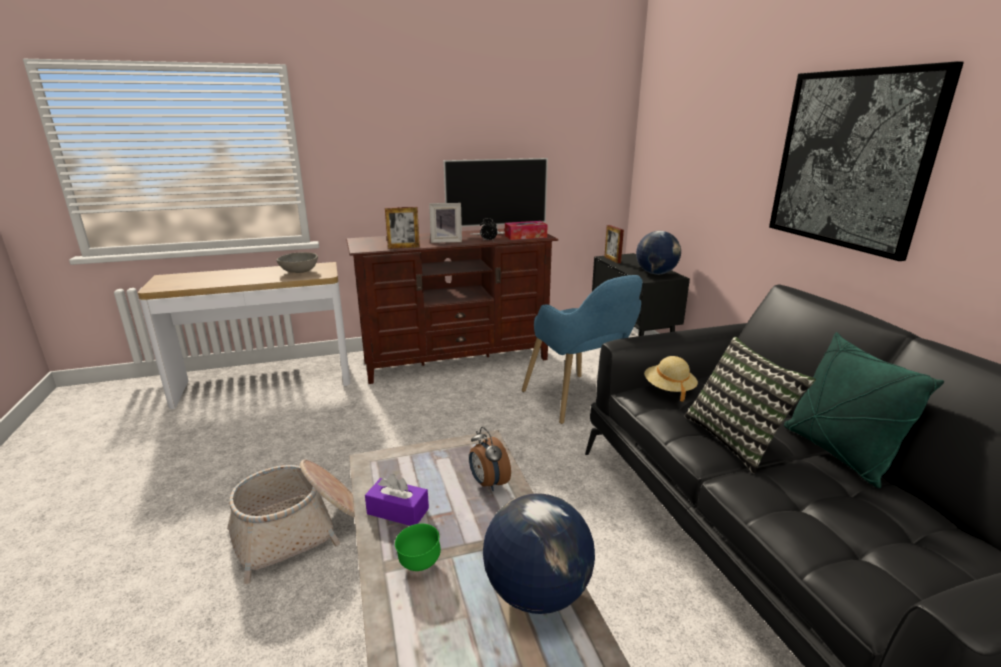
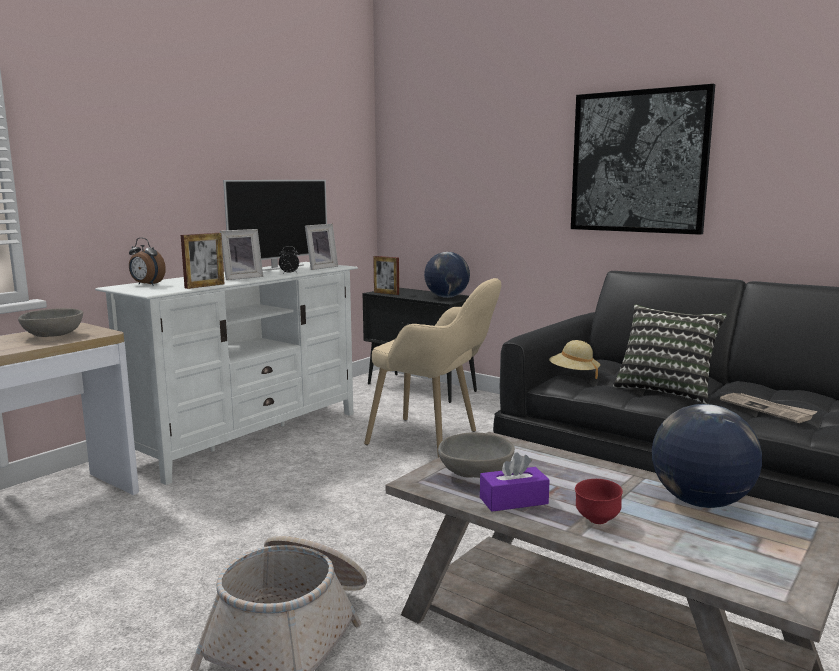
camera: 35 degrees left, 10 degrees down
brown tv stand [346,228,558,384] -> white tv stand [95,262,358,485]
green bowl [395,524,441,571] -> red bowl [575,479,623,524]
alarm clock [469,427,511,491] -> alarm clock moved to [129,238,166,285]
tissue box [505,221,548,240] -> picture frame [305,224,338,270]
blue armchair [522,275,643,424] -> beige armchair [364,278,501,457]
green pillow [784,332,944,488] -> none
none -> grey bowl [438,432,515,478]
none -> newspaper [720,393,818,423]

